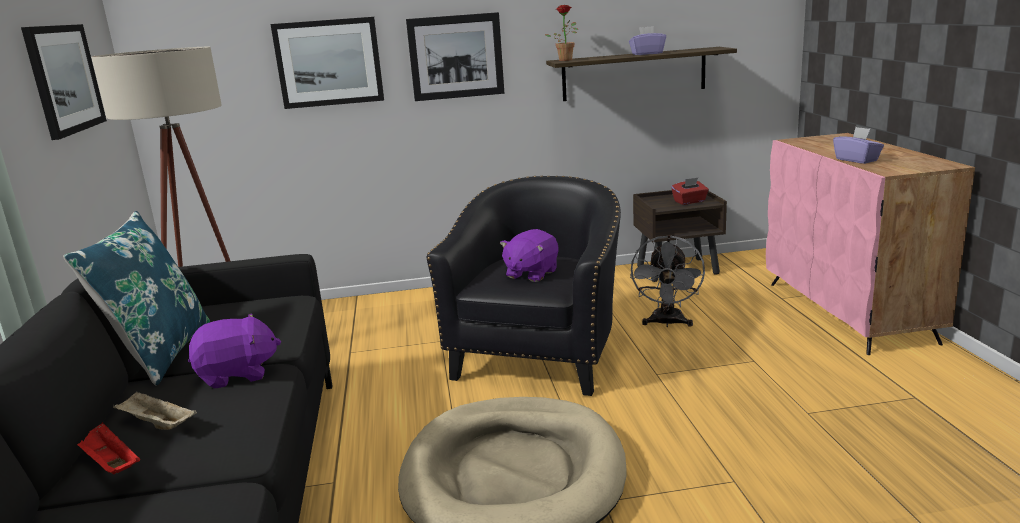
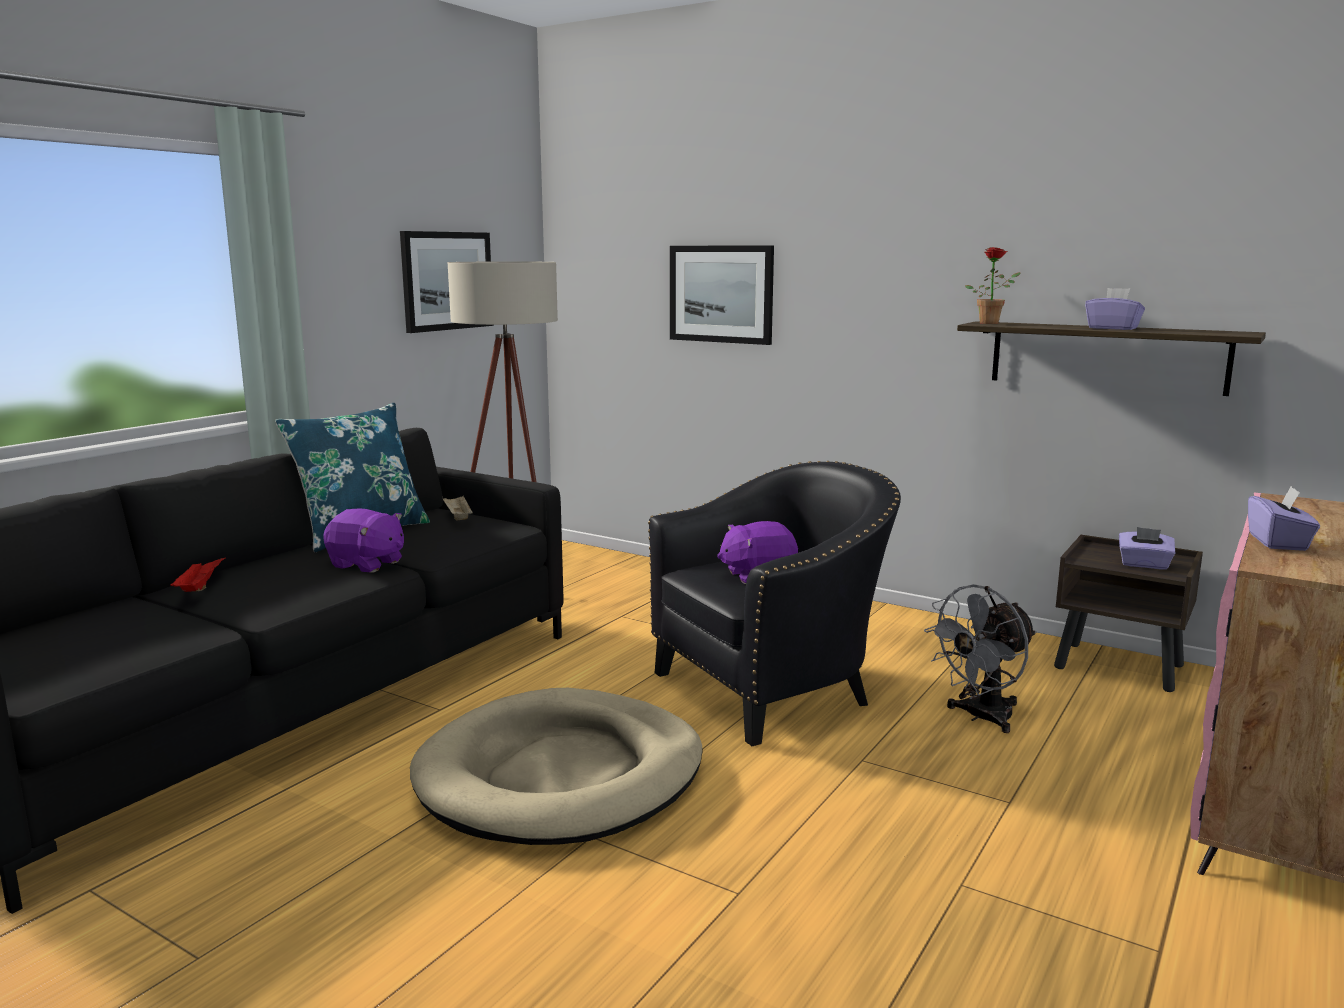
camera: 40 degrees right, 5 degrees down
beige tray [113,391,197,430] -> beige tray moved to [443,495,473,520]
picture [406,12,504,101] -> none
red tissue box [671,178,709,205] -> purple tissue box [1119,527,1175,570]

